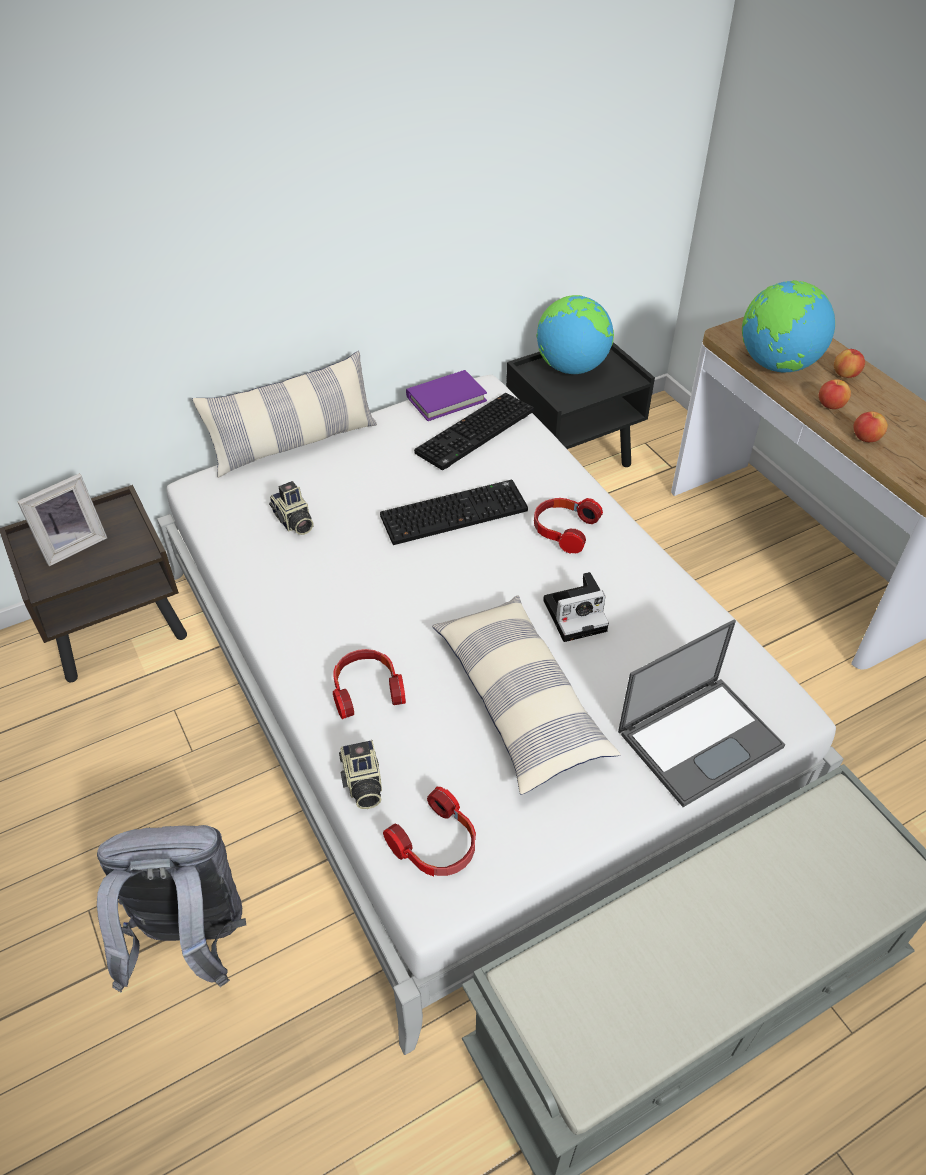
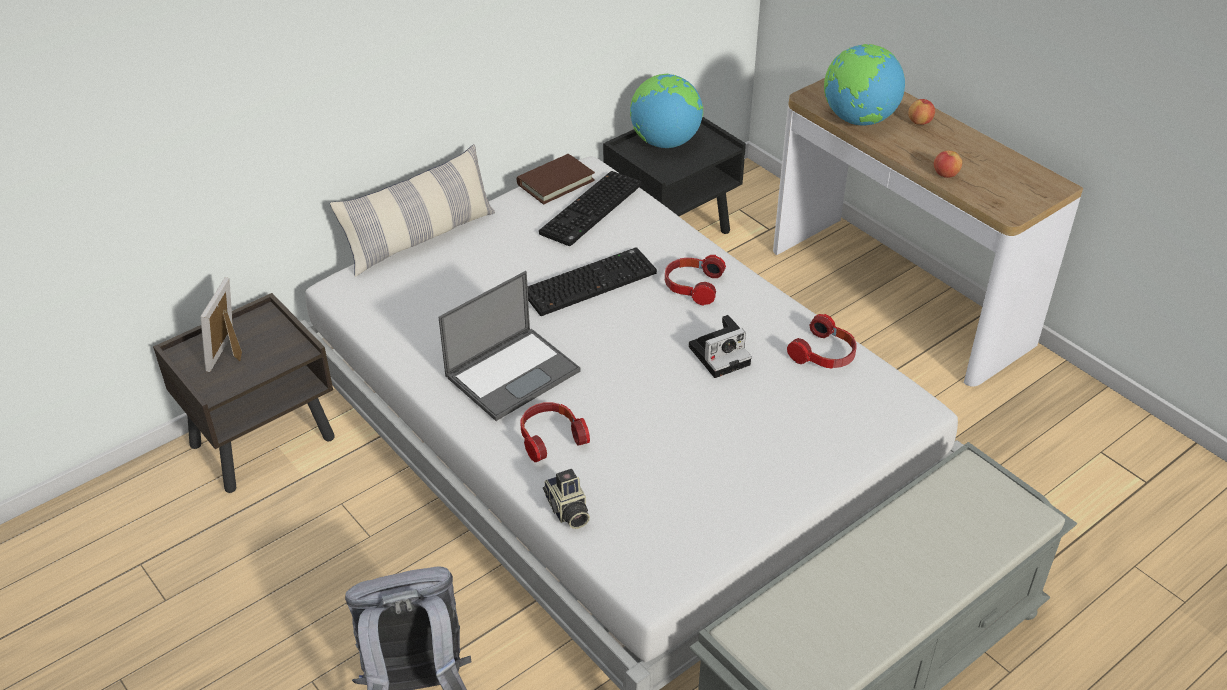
camera: 10 degrees left, 5 degrees down
picture frame [17,473,107,566] -> picture frame turned 150 degrees clockwise [200,277,242,372]
camera [269,481,314,535] -> none
headphones [383,787,476,876] -> headphones moved to [787,314,857,369]
purple book [406,370,487,421] -> brown book [517,154,595,205]
pillow [432,595,621,795] -> none
laptop [618,619,785,807] -> laptop moved to [438,271,581,421]
apple [819,379,851,409] -> none

